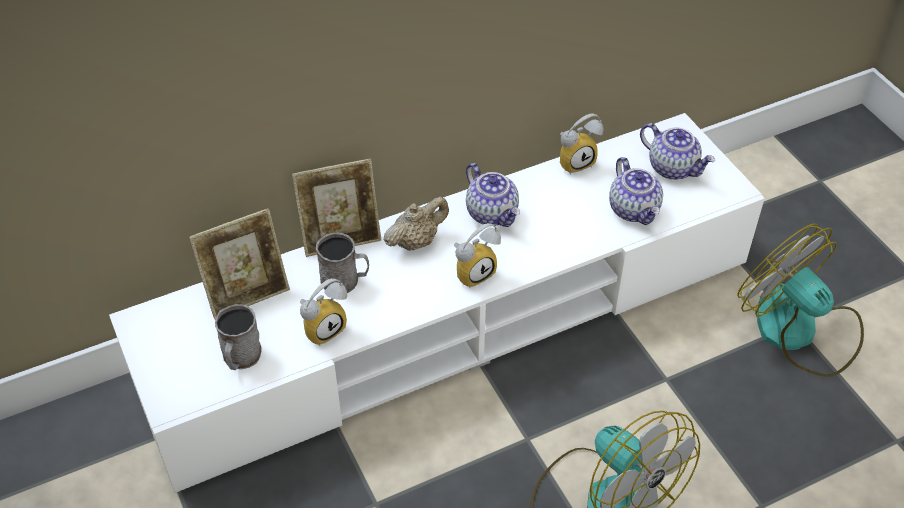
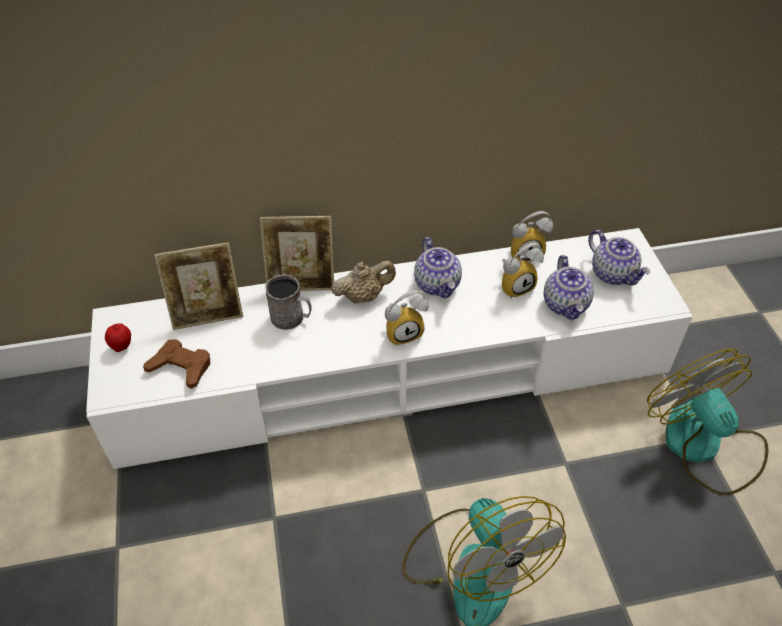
camera: 15 degrees right, 0 degrees up
grey mug [215,304,262,370] -> brown game controller [143,339,210,389]
alarm clock [300,279,347,346] -> alarm clock moved to [502,243,544,299]
none -> apple [105,323,131,352]

